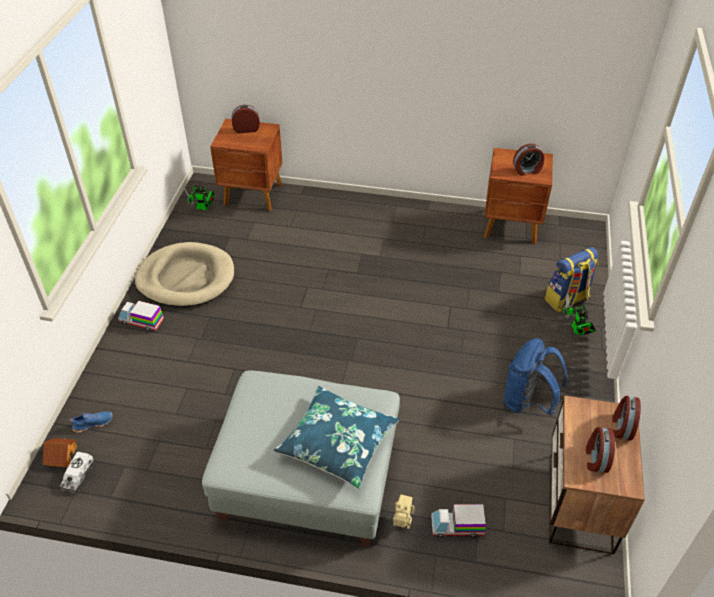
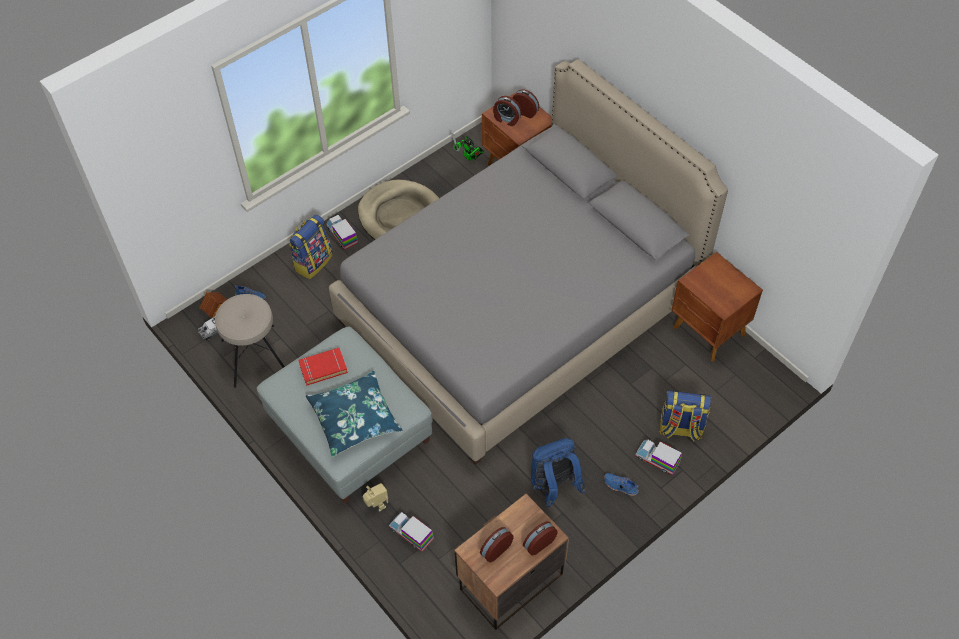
camera: 40 degrees right, 10 degrees up
alarm clock [513,144,544,176] -> alarm clock moved to [493,96,522,126]
toy robot [563,293,596,335] -> toy truck [635,440,682,475]
none -> beige stool [215,294,285,388]
none -> backpack [289,214,333,279]
none -> red book [298,348,348,386]
none -> grey bed [329,59,728,465]
none -> blue shoe [604,473,639,496]

